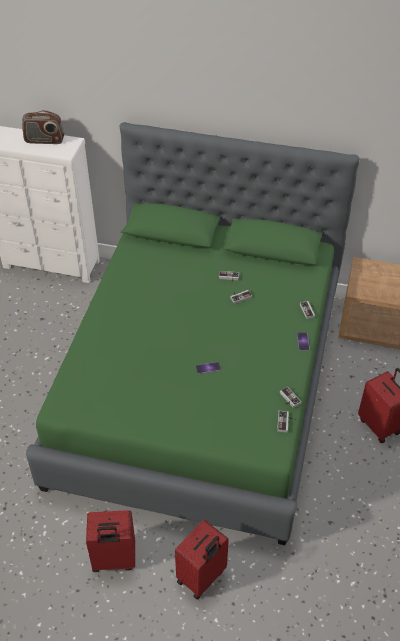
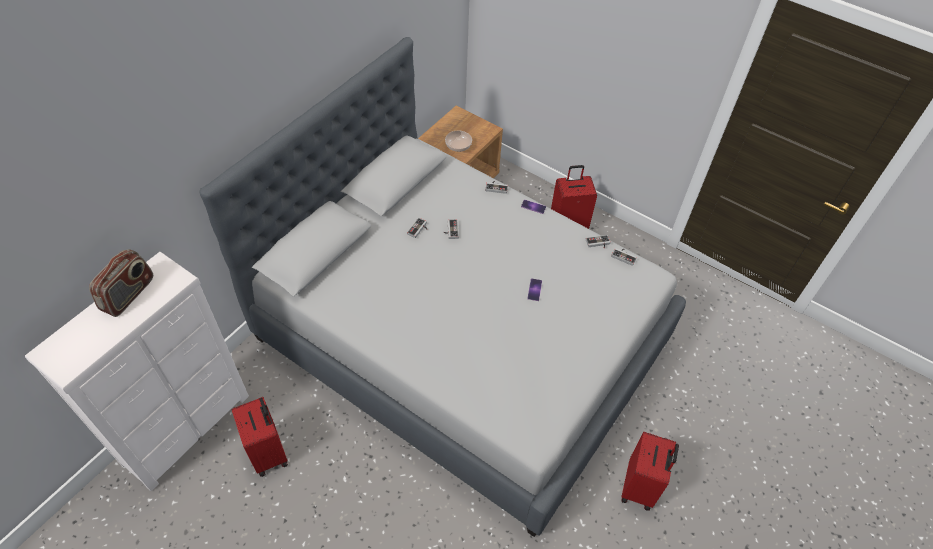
camera: 70 degrees left, 5 degrees up
green bed [26,122,360,545] -> grey bed [199,37,686,537]
red suitcase [175,519,229,600] -> red suitcase moved to [232,397,288,477]
none -> bowl [445,131,472,152]

